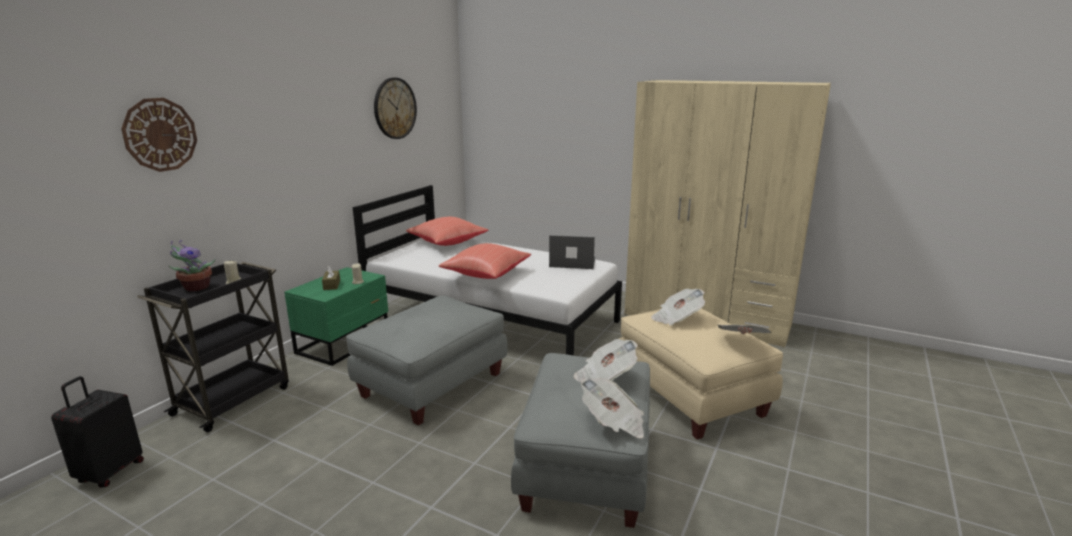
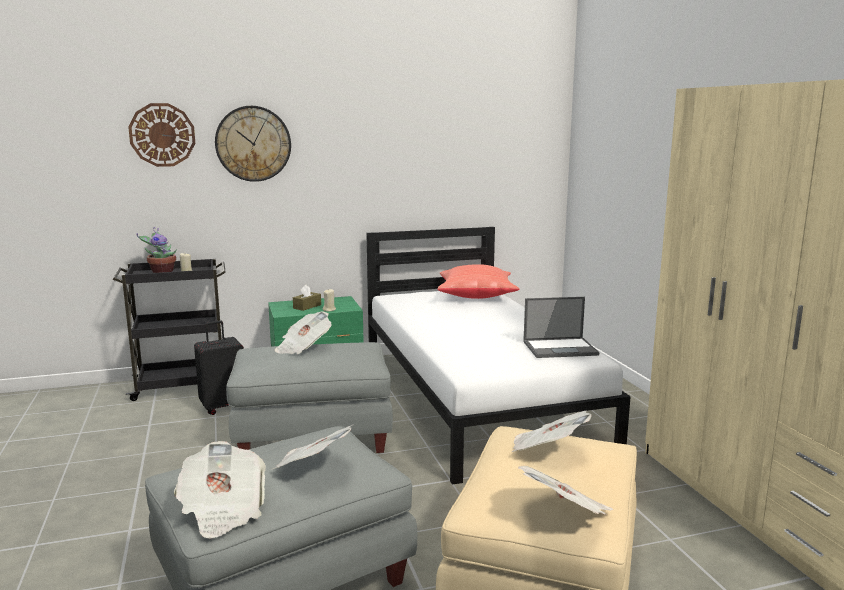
camera: 45 degrees right, 5 degrees down
black suitcase [51,376,144,488] -> black suitcase moved to [194,321,244,415]
wall clock [374,78,417,139] -> wall clock moved to [215,106,291,182]
red pillow [439,243,531,279] -> none
laptop [549,235,595,269] -> laptop turned 120 degrees clockwise [523,297,599,358]
none -> newspaper [275,312,332,354]

